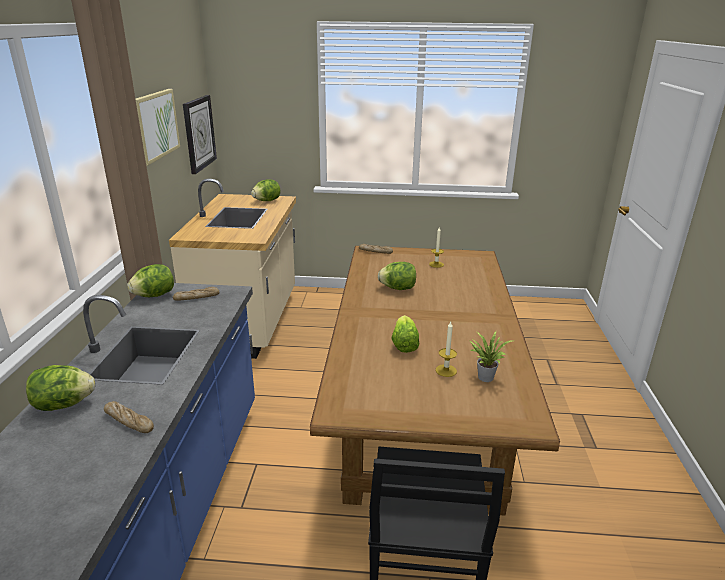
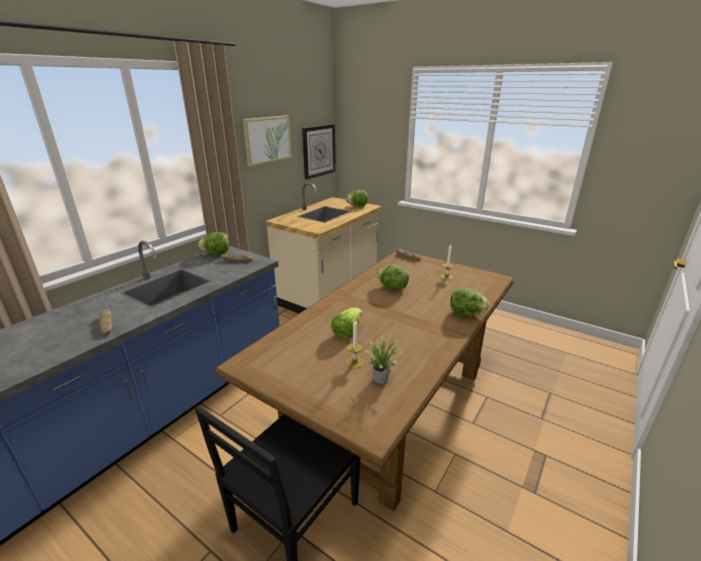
camera: 30 degrees right, 0 degrees up
lettuce [26,365,95,411] -> lettuce moved to [451,288,489,316]

